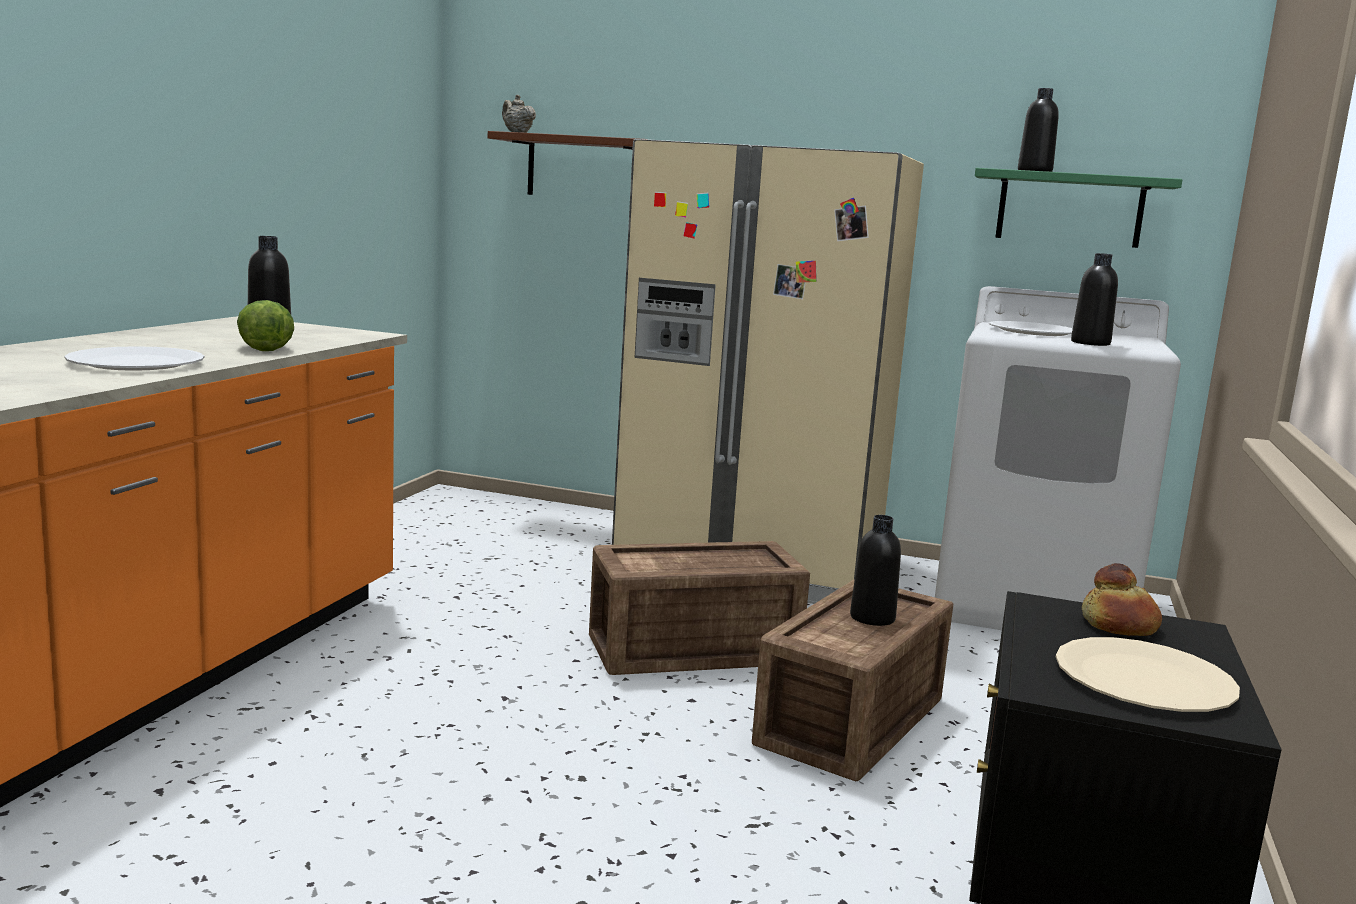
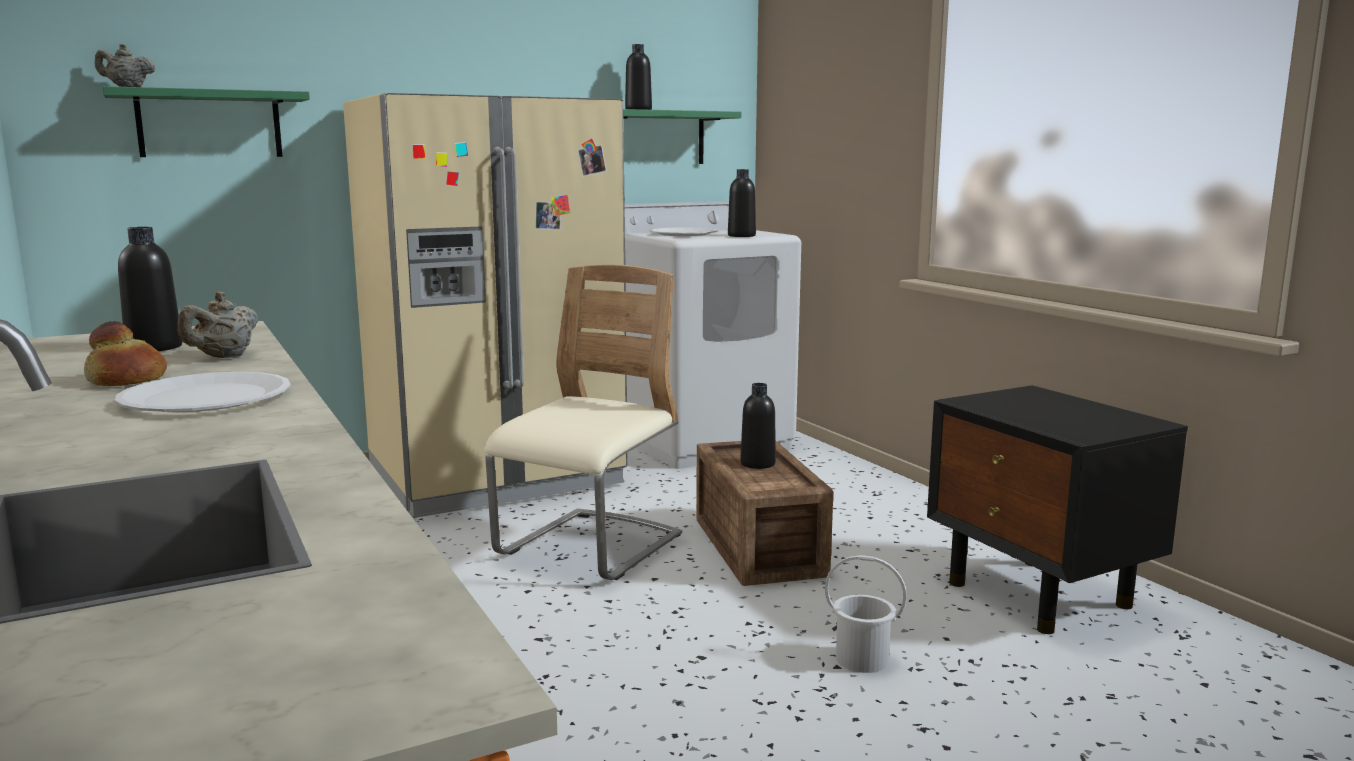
camera: 45 degrees left, 0 degrees up
lettuce [237,300,294,351] -> beige teapot [178,292,258,358]
brown shelf [488,131,649,195] -> green shelf [102,86,310,157]
crate [589,541,810,675] -> beige chair [484,265,682,580]
beige plate [1056,637,1240,712] -> none
bread [1082,563,1162,636] -> bread moved to [84,321,167,386]
none -> white bucket [825,555,907,673]

